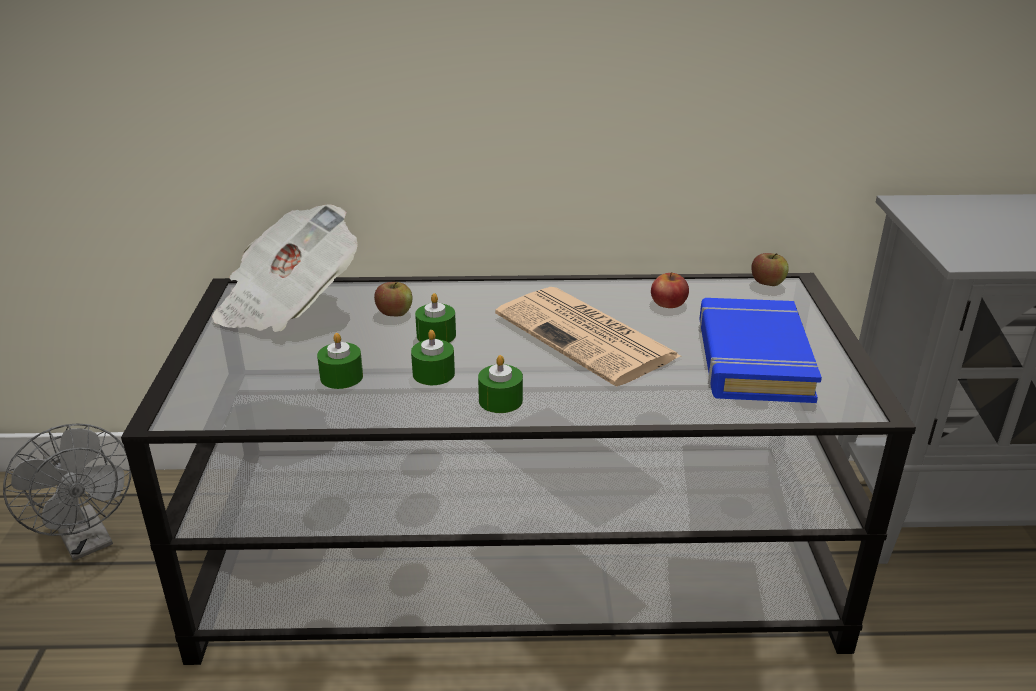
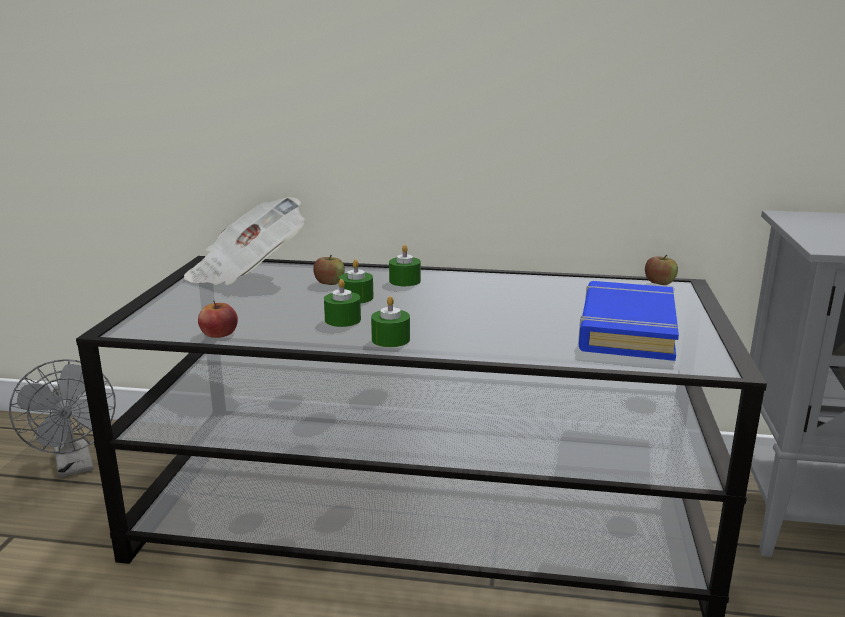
camera: 10 degrees right, 10 degrees down
green candle [317,333,363,389] -> green candle moved to [389,245,421,286]
newspaper [495,287,681,387] -> none
apple [651,272,689,308] -> apple moved to [198,300,238,338]

